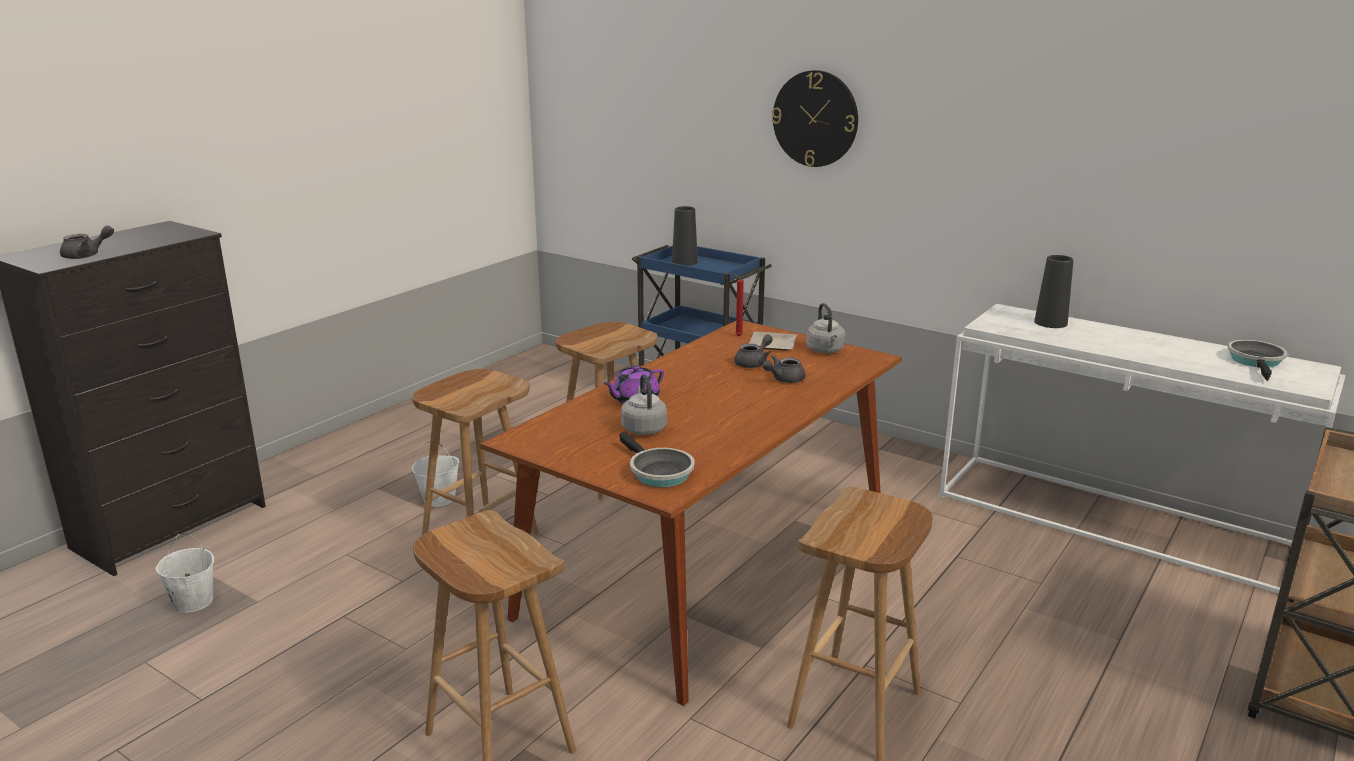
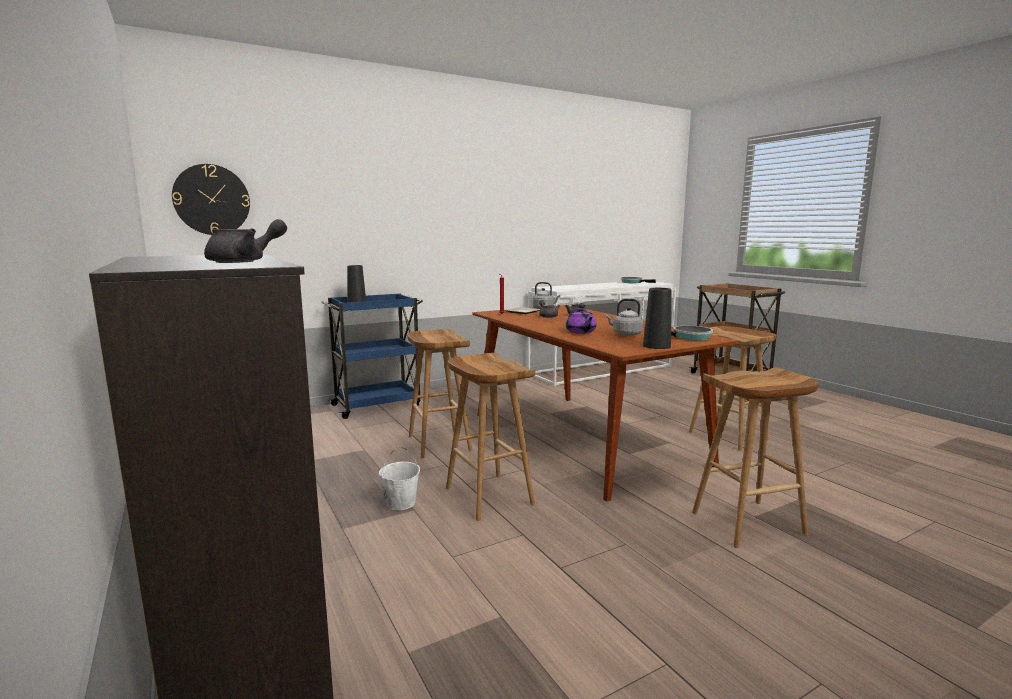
camera: 65 degrees left, 10 degrees down
grey teapot [60,225,114,259] -> grey teapot turned 60 degrees clockwise [204,219,287,263]
white bucket [156,534,214,613] -> none
wall clock [772,70,858,167] -> wall clock moved to [172,164,250,235]
black vase [1034,255,1074,328] -> black vase moved to [643,288,672,349]

